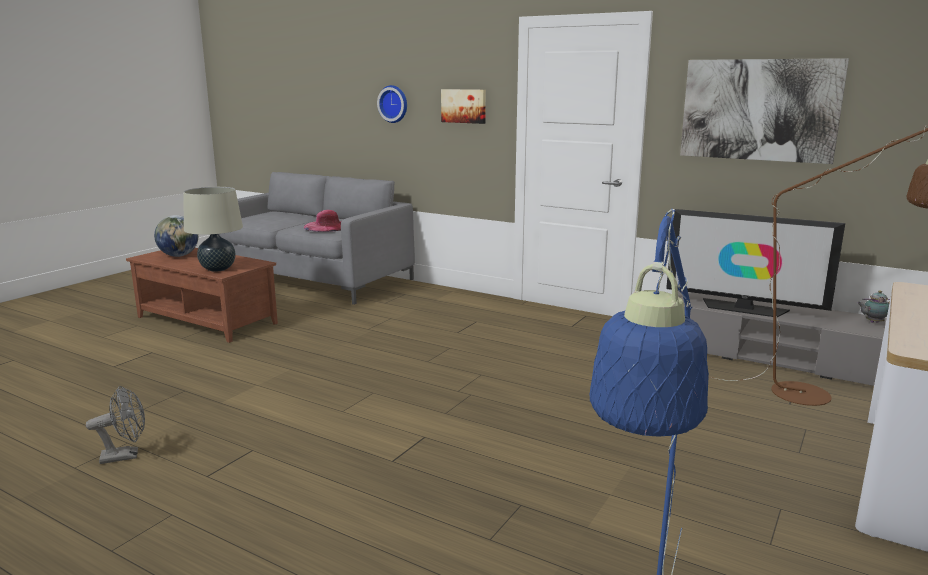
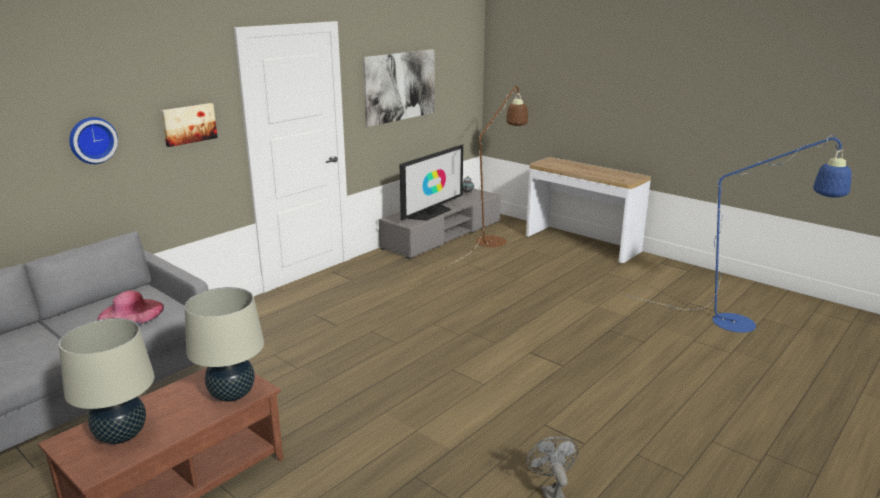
camera: 80 degrees left, 5 degrees up
globe [154,215,198,257] -> beige table lamp [59,318,155,444]

